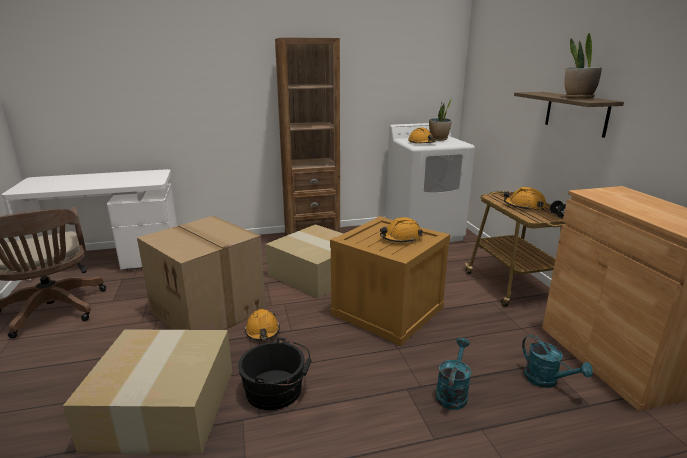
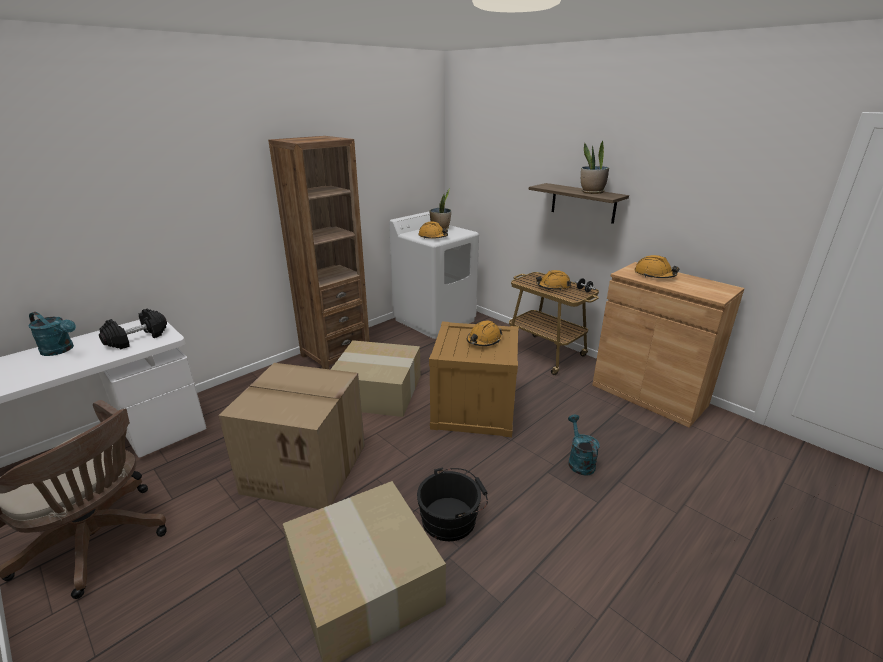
camera: 30 degrees left, 5 degrees up
orange hard hat [245,309,280,341] -> orange hard hat moved to [634,255,679,278]
turquoise watering can [522,335,593,388] -> turquoise watering can moved to [28,312,76,356]
none -> black dumbbell [99,308,167,349]

